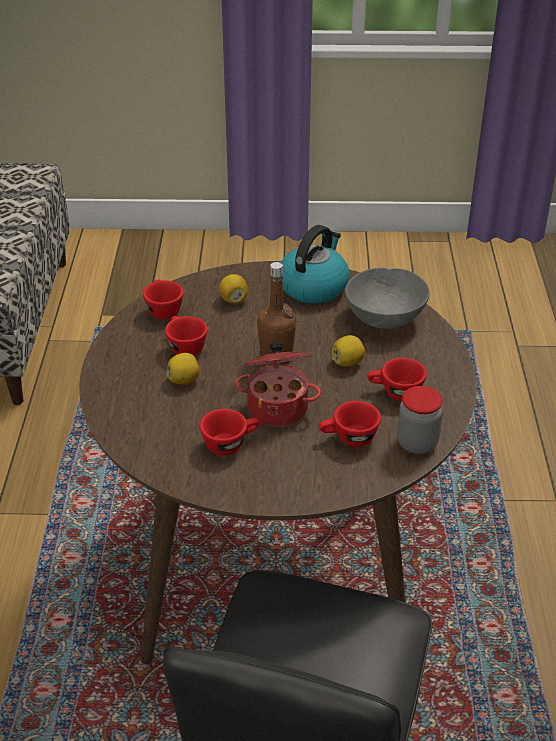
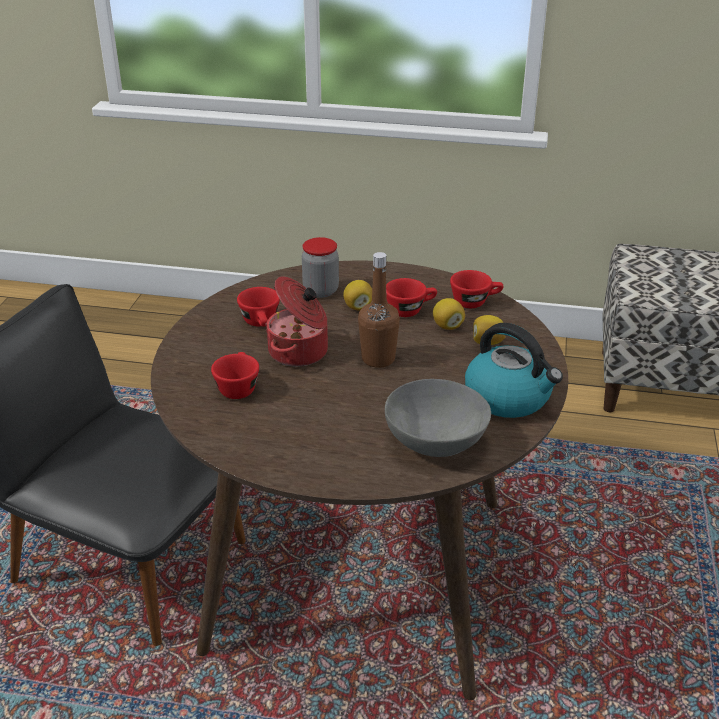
camera: 100 degrees right, 5 degrees down
lemon [332,335,365,367] -> lemon moved to [433,298,465,330]
red cup [367,358,427,401] -> none
jar [397,386,443,454] -> jar moved to [302,237,339,298]

